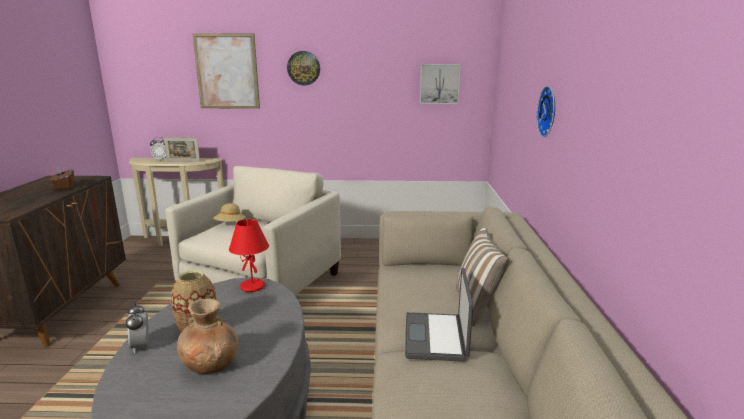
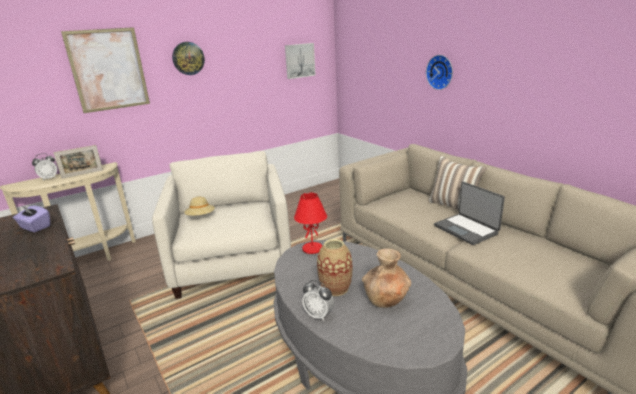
camera: 35 degrees left, 5 degrees up
brown tissue box [50,165,74,190] -> purple tissue box [13,205,50,232]

